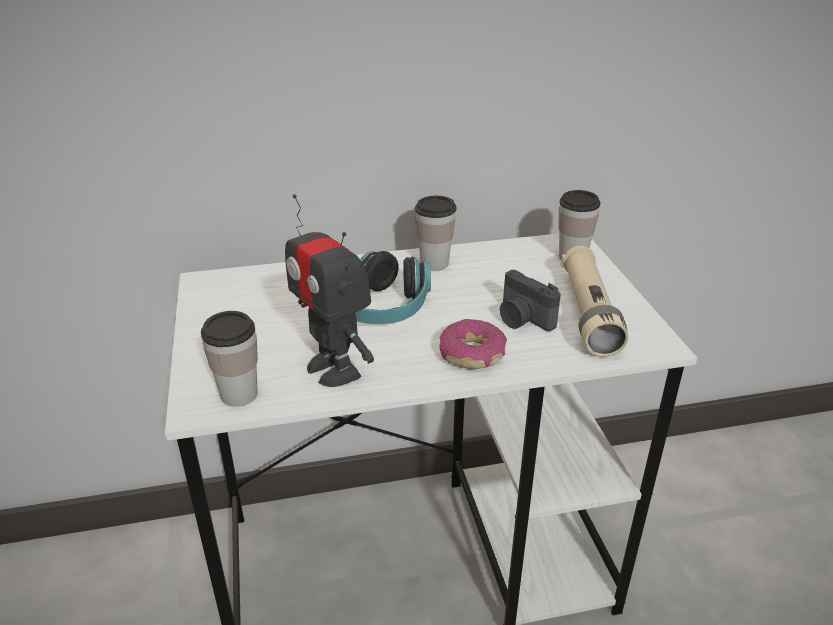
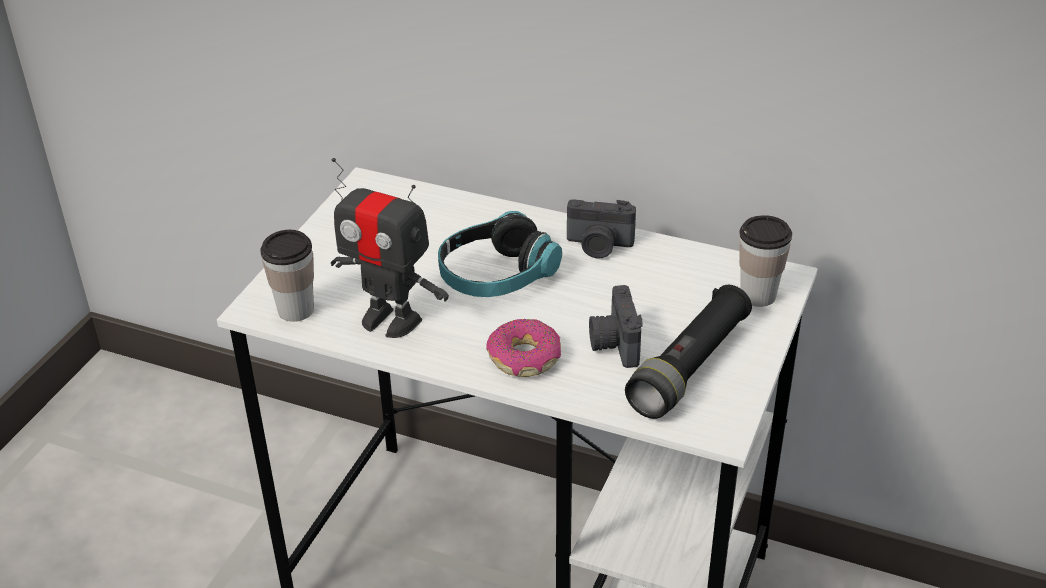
camera: 35 degrees right, 5 degrees up
toy robot [285,194,374,387] -> toy robot turned 60 degrees counterclockwise [331,158,449,338]
cup [415,196,457,271] -> camera [567,199,636,258]
beige flashlight [561,246,628,357] -> black flashlight [625,285,752,419]

